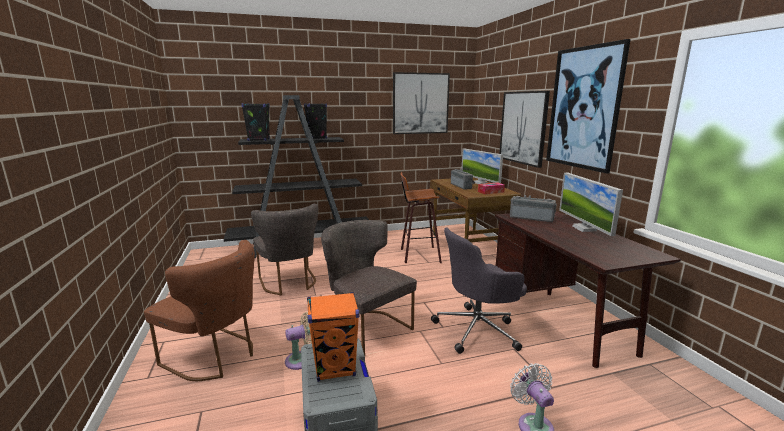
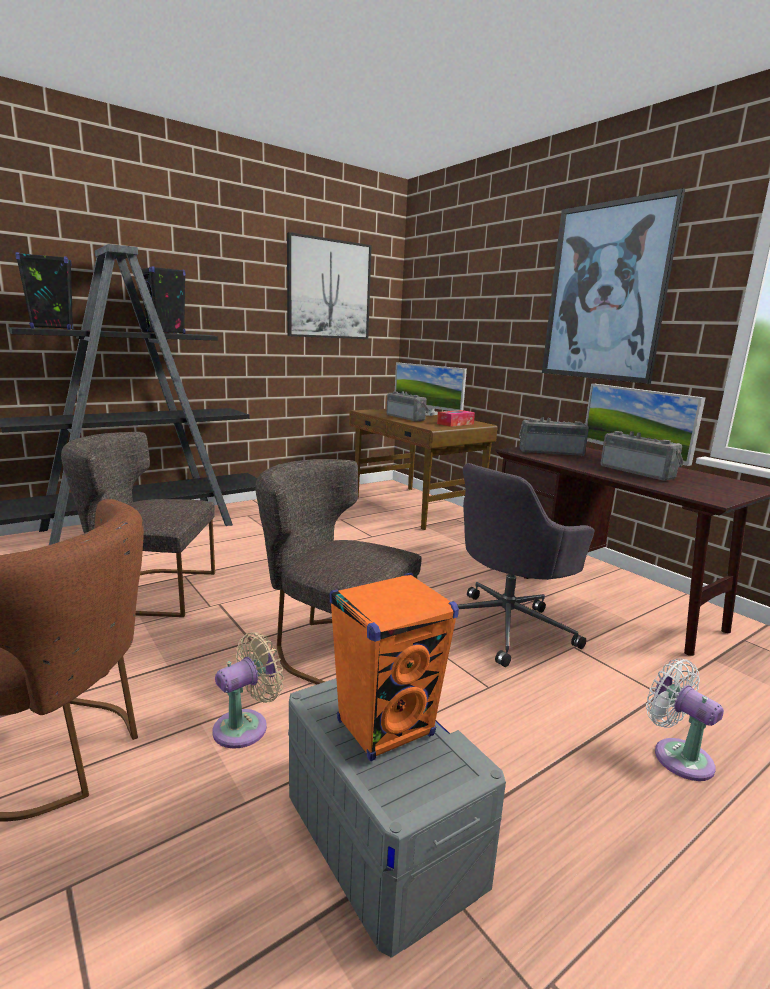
camera: 20 degrees left, 0 degrees up
grey chair [251,204,318,295] -> grey chair turned 135 degrees clockwise [61,432,215,617]
stool [401,172,442,263] -> none
picture [499,91,550,168] -> none
none -> radio [600,431,684,481]

